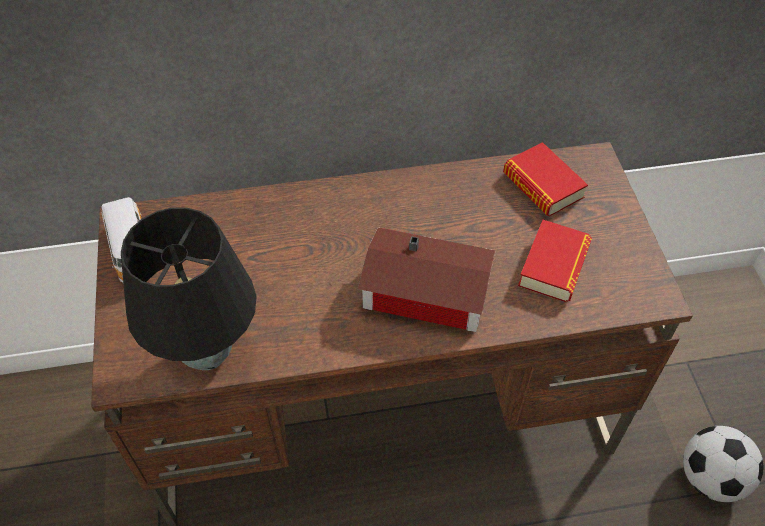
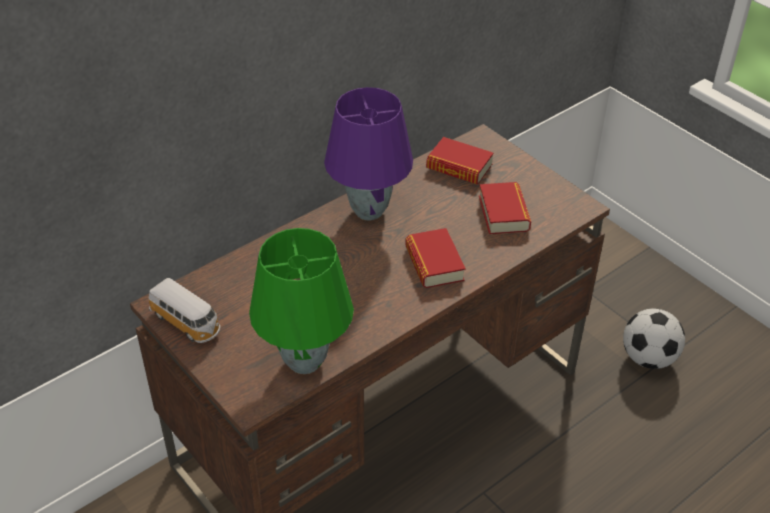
camera: 30 degrees left, 10 degrees down
black table lamp [121,208,257,370] -> green table lamp [249,228,354,374]
toy house [358,227,496,332] -> book [405,228,466,288]
none -> purple table lamp [324,87,413,221]

